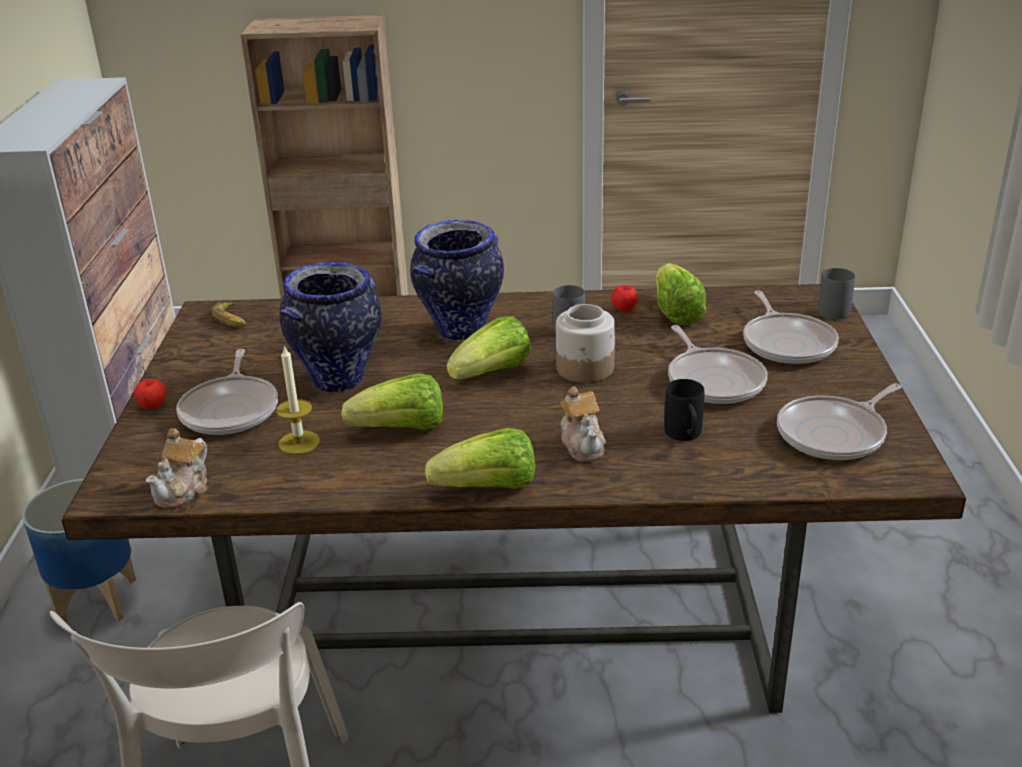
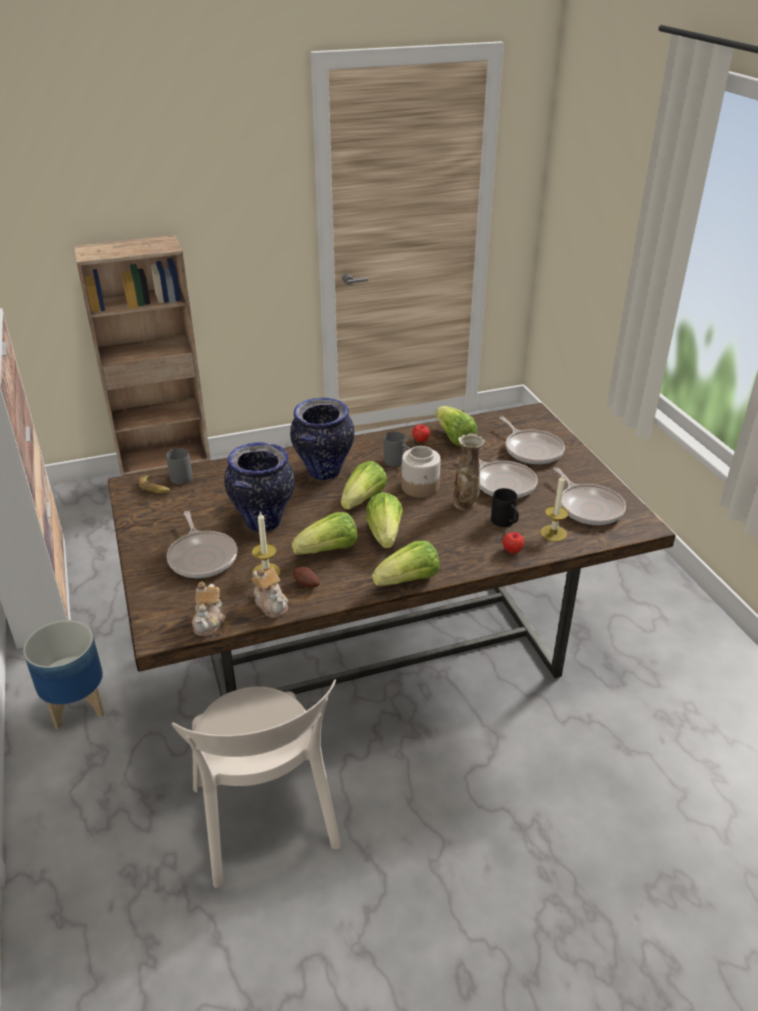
camera: 20 degrees left, 5 degrees up
apple [134,379,167,410] -> apple moved to [502,532,525,554]
teapot [560,386,606,462] -> teapot moved to [251,567,288,618]
frying pan [777,383,901,460] -> frying pan turned 60 degrees counterclockwise [553,467,626,525]
grey mug [818,268,855,319] -> grey mug moved to [166,448,192,485]
none -> potato [293,567,320,588]
none -> lettuce [366,492,403,548]
none -> vase [453,433,485,511]
none -> candle [540,474,569,542]

